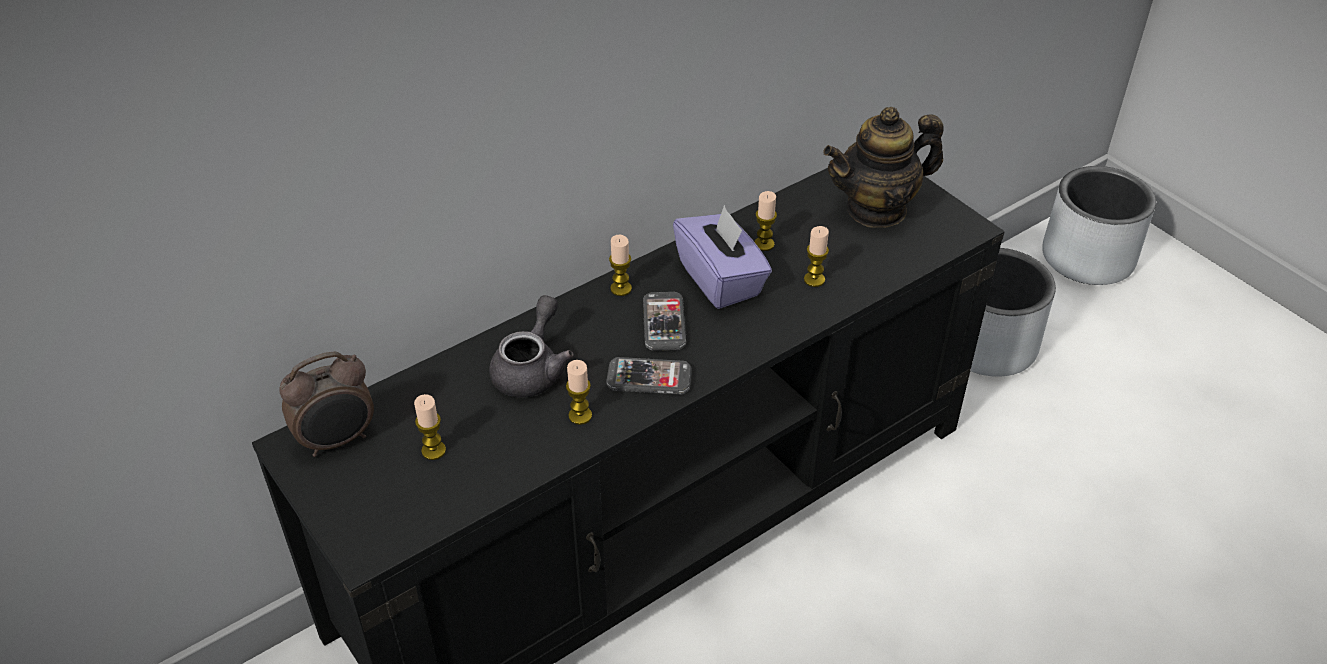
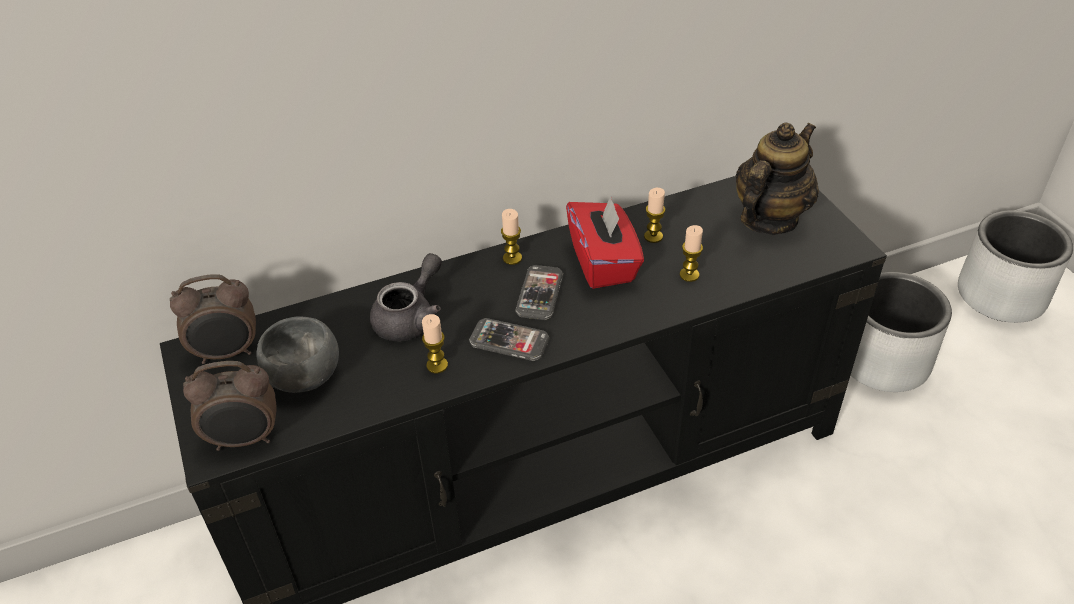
camera: 15 degrees right, 0 degrees up
candle [414,394,446,460] -> grey bowl [256,316,339,393]
purple tissue box [673,205,772,309] -> red tissue box [566,196,644,289]
teapot [824,107,944,228] -> teapot turned 135 degrees clockwise [735,123,819,235]
none -> alarm clock [183,361,277,451]

